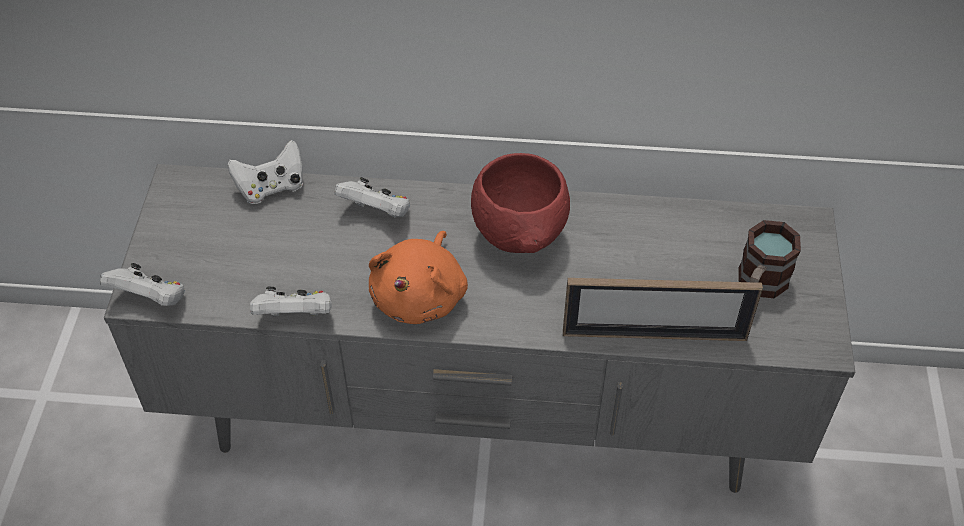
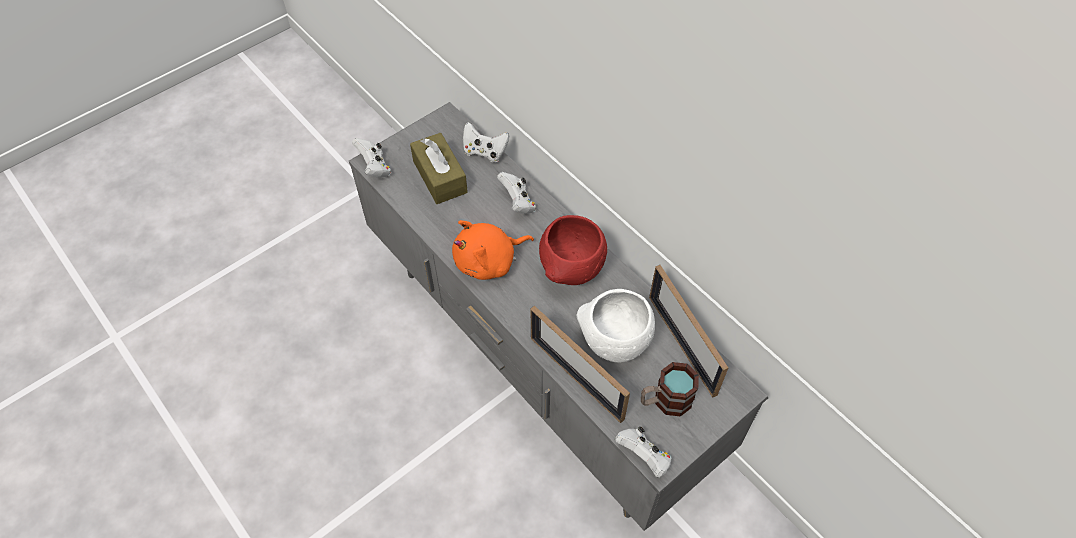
camera: 45 degrees right, 5 degrees up
white game controller [250,286,332,317] -> white game controller moved to [615,426,672,478]
none -> brown tissue box [410,133,468,204]
none -> white bowl [577,289,655,362]
none -> picture frame [649,265,728,397]

